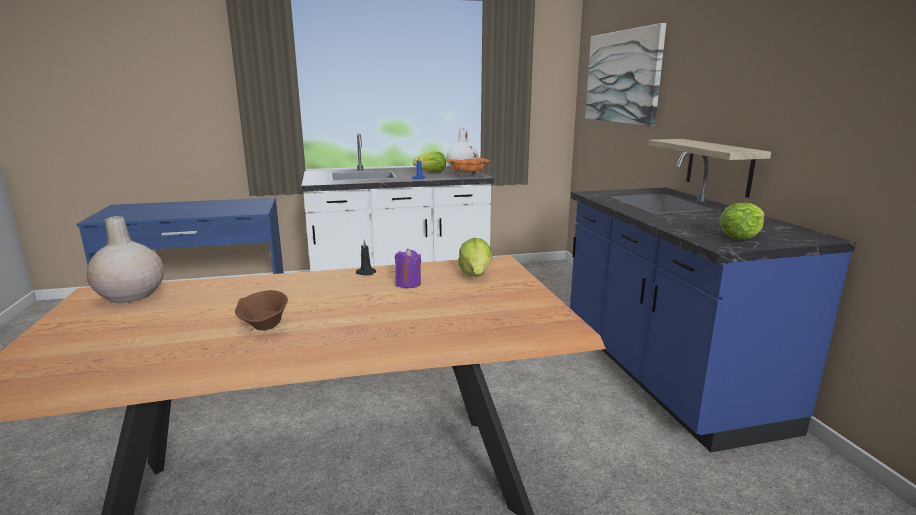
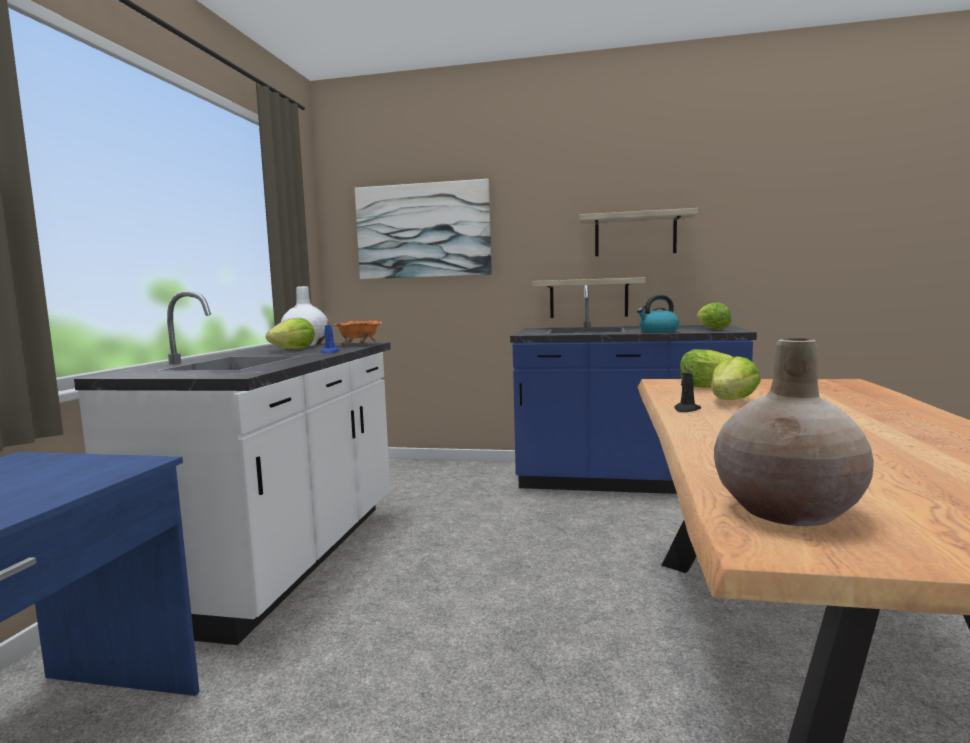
camera: 65 degrees left, 10 degrees down
brown bowl [235,290,288,330] -> none
purple candle [395,248,421,288] -> lettuce [711,356,761,400]
none -> shelf [579,208,698,256]
none -> kettle [637,295,679,333]

